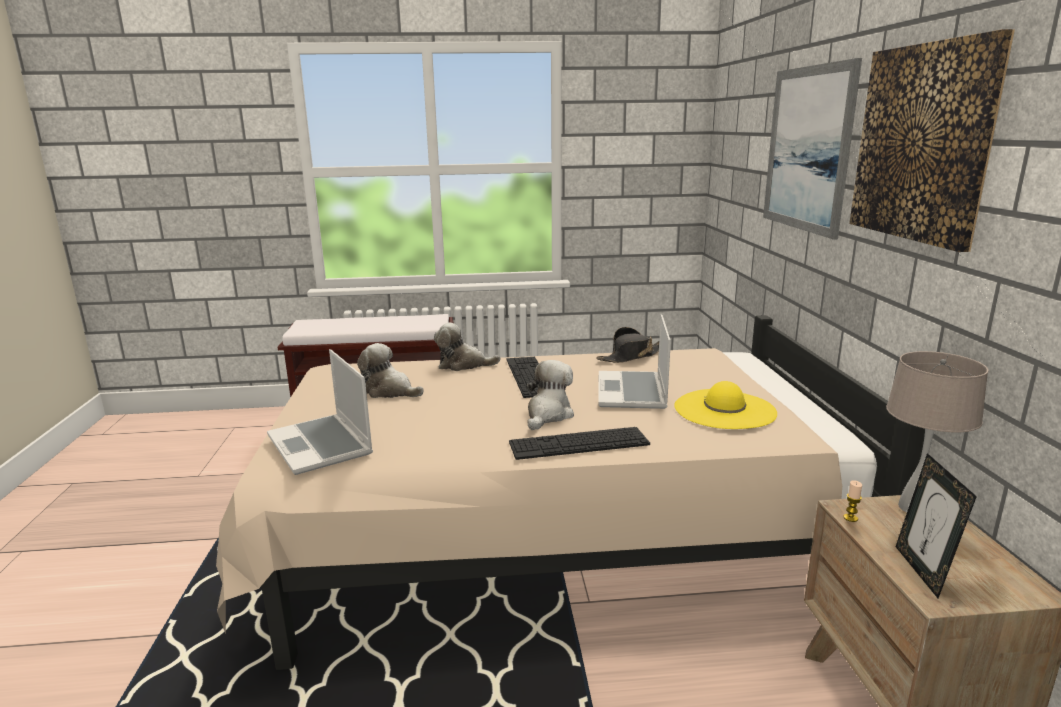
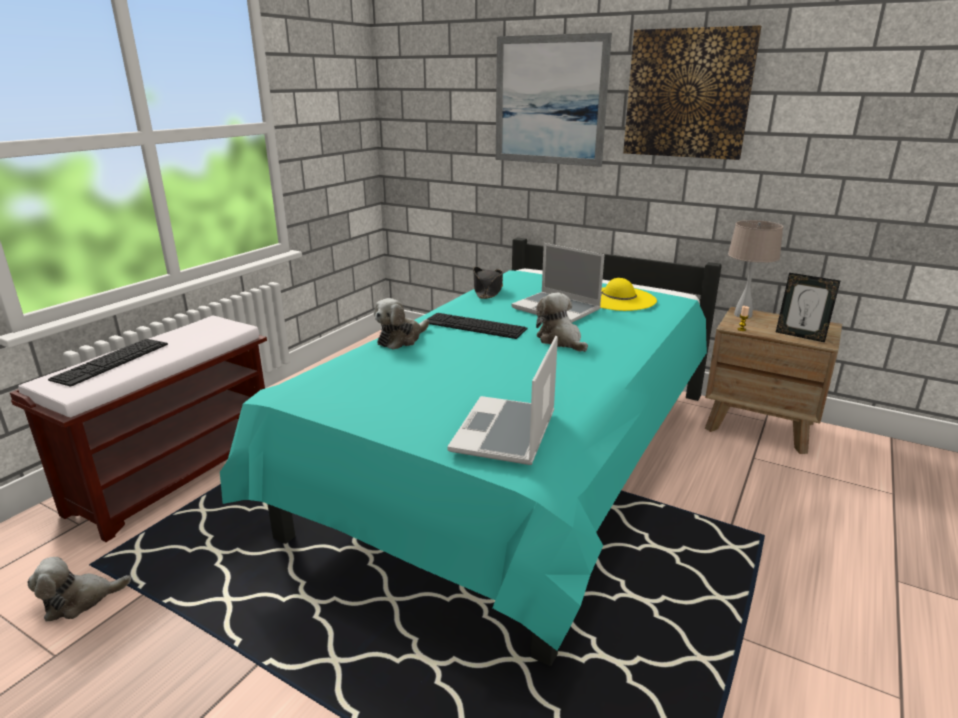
camera: 55 degrees left, 5 degrees up
beige bed [216,315,925,670] -> turquoise bed [220,238,722,666]
laptop [267,349,373,475] -> laptop turned 105 degrees clockwise [447,336,558,465]
plush toy [357,343,424,398] -> plush toy moved to [27,557,131,622]
keyboard [509,427,650,460] -> keyboard moved to [48,339,168,387]

